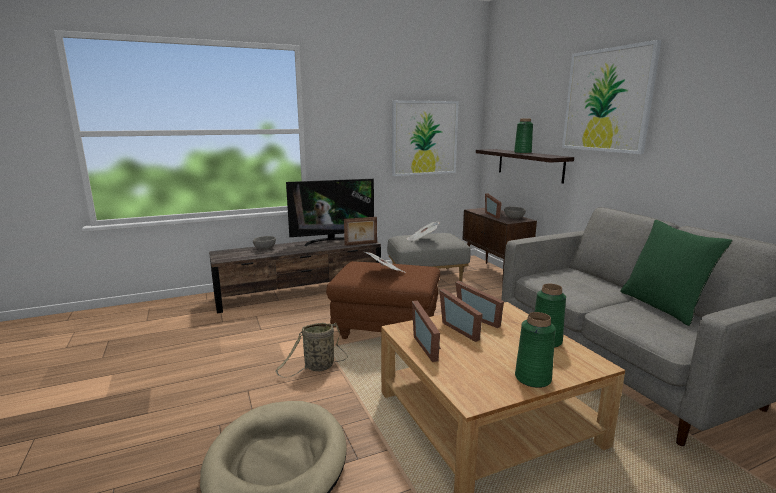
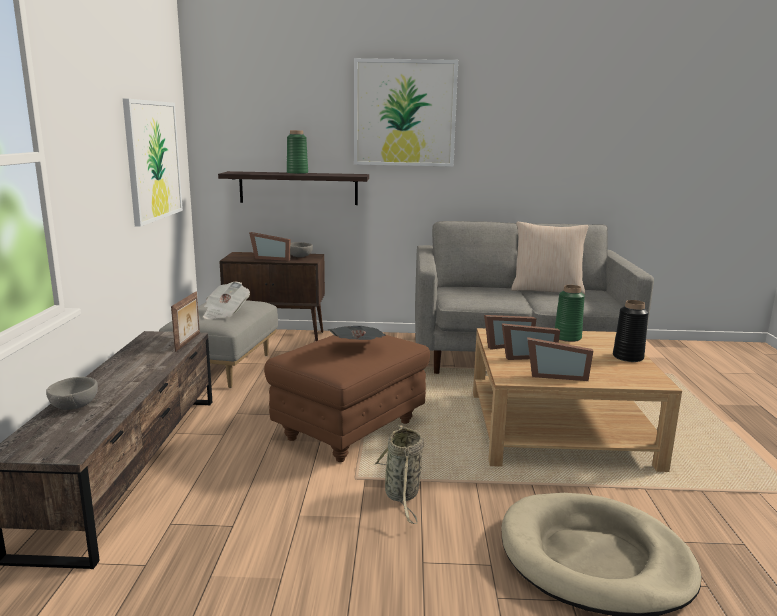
camera: 65 degrees left, 0 degrees up
television [286,179,374,246] -> none
green vase [515,312,556,388] -> black vase [613,300,649,362]
green pillow [620,220,733,326] -> beige pillow [511,222,589,295]

